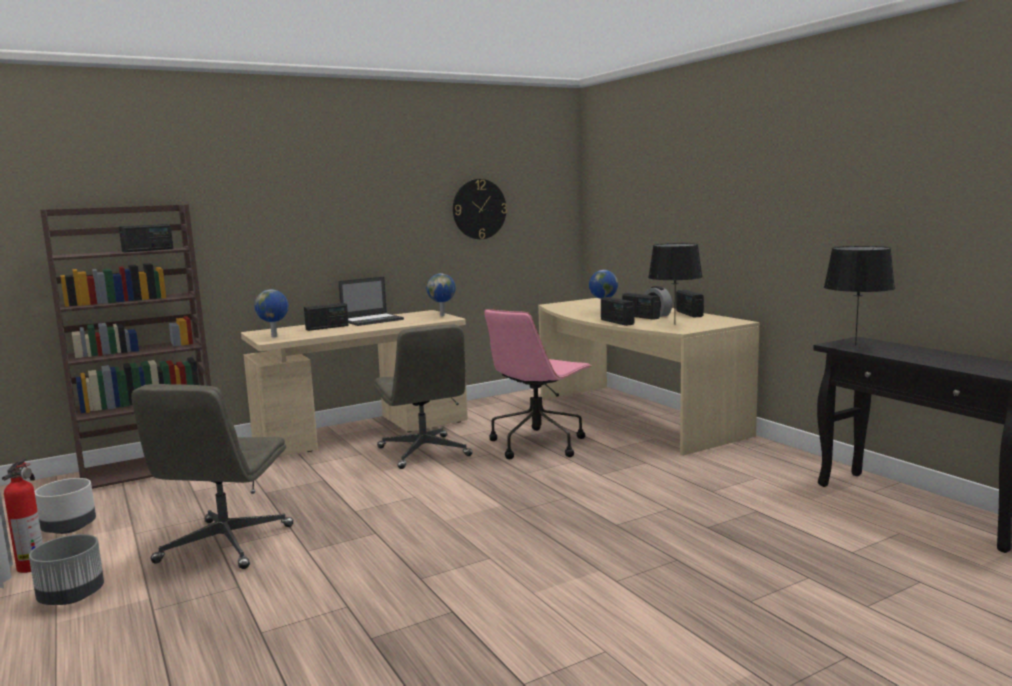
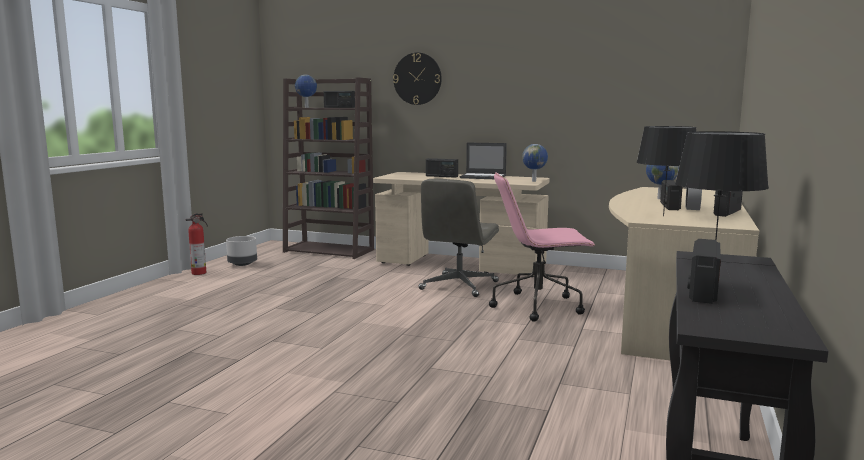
camera: 50 degrees right, 0 degrees up
grey planter [29,534,104,605] -> none
grey office chair [132,384,294,569] -> none
globe [254,289,289,337] -> globe moved to [295,75,317,108]
wall clock [453,179,507,239] -> wall clock moved to [393,53,442,105]
radio [601,297,634,326] -> radio moved to [687,239,721,304]

